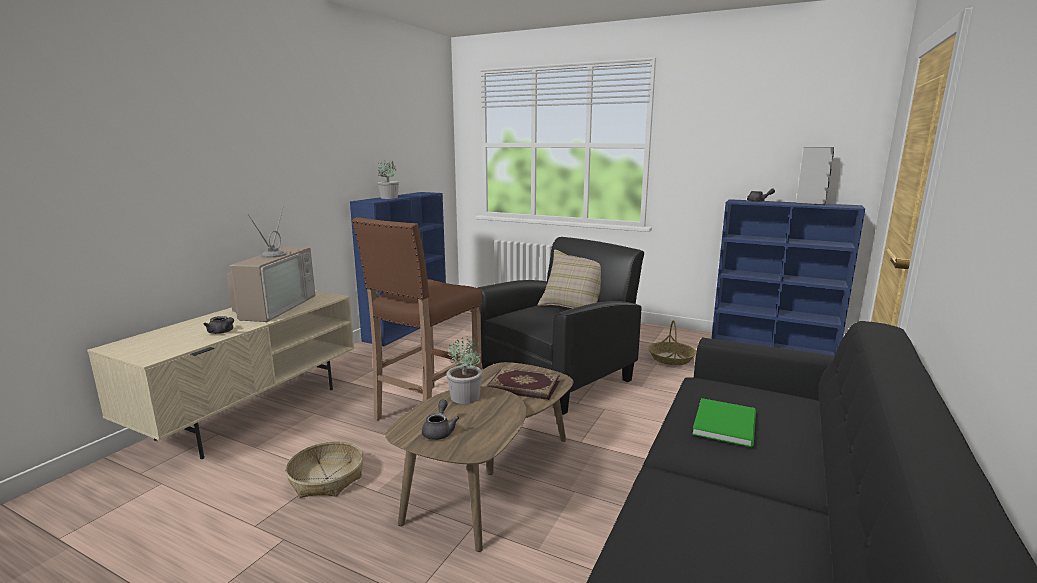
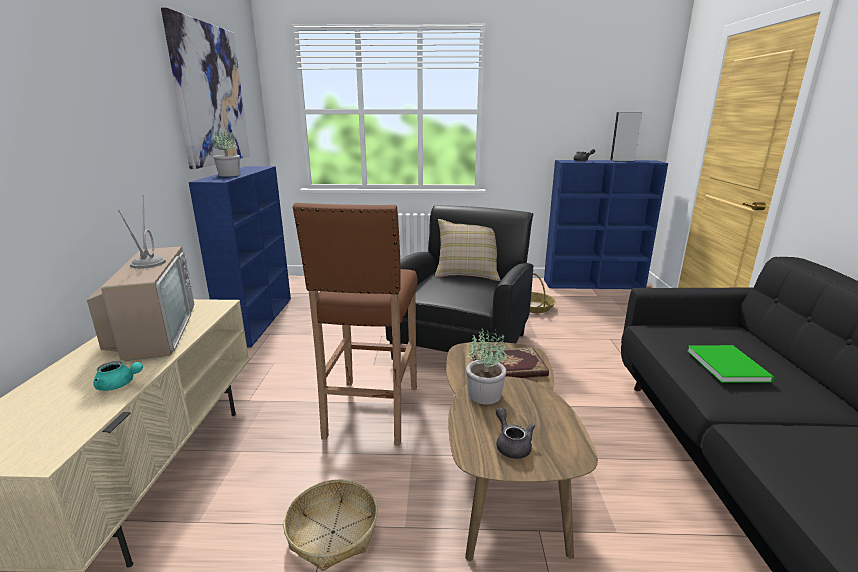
camera: 25 degrees left, 5 degrees up
grey teapot [203,316,234,334] -> turquoise teapot [93,361,143,391]
none -> picture [161,8,250,169]

